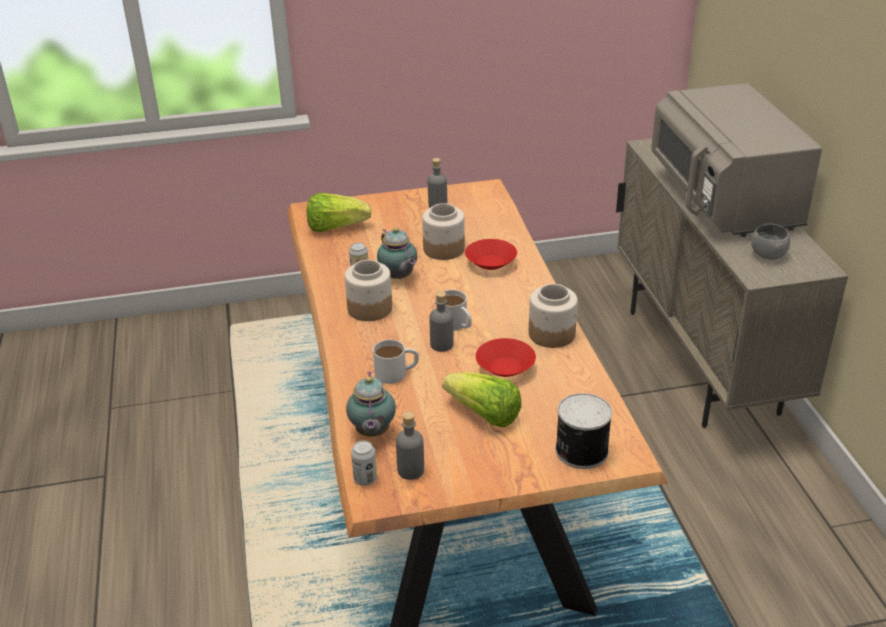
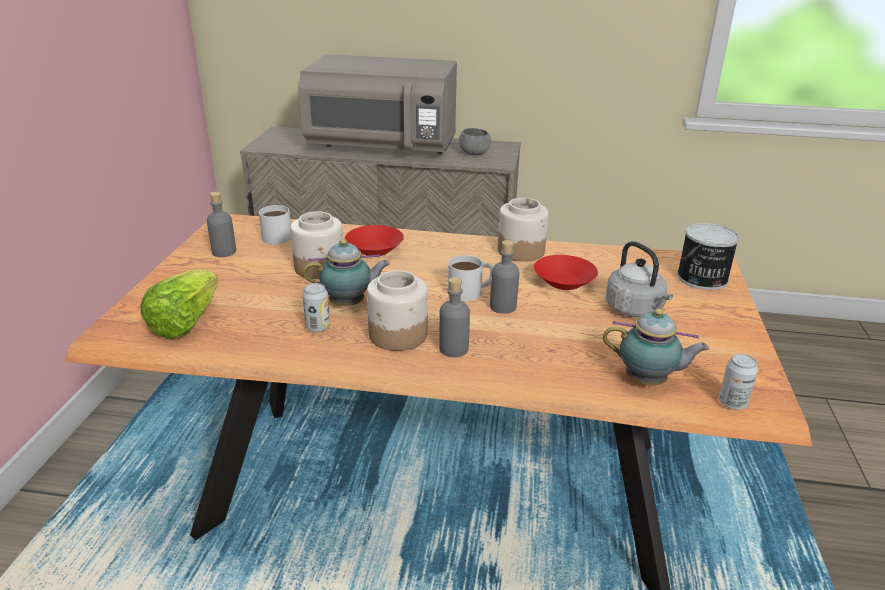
camera: 70 degrees left, 5 degrees down
white mug [373,340,419,384] -> white mug moved to [259,205,291,244]
grey bottle [396,412,424,480] -> grey bottle moved to [439,277,470,357]
lettuce [442,372,521,427] -> grey kettle [606,241,673,318]

